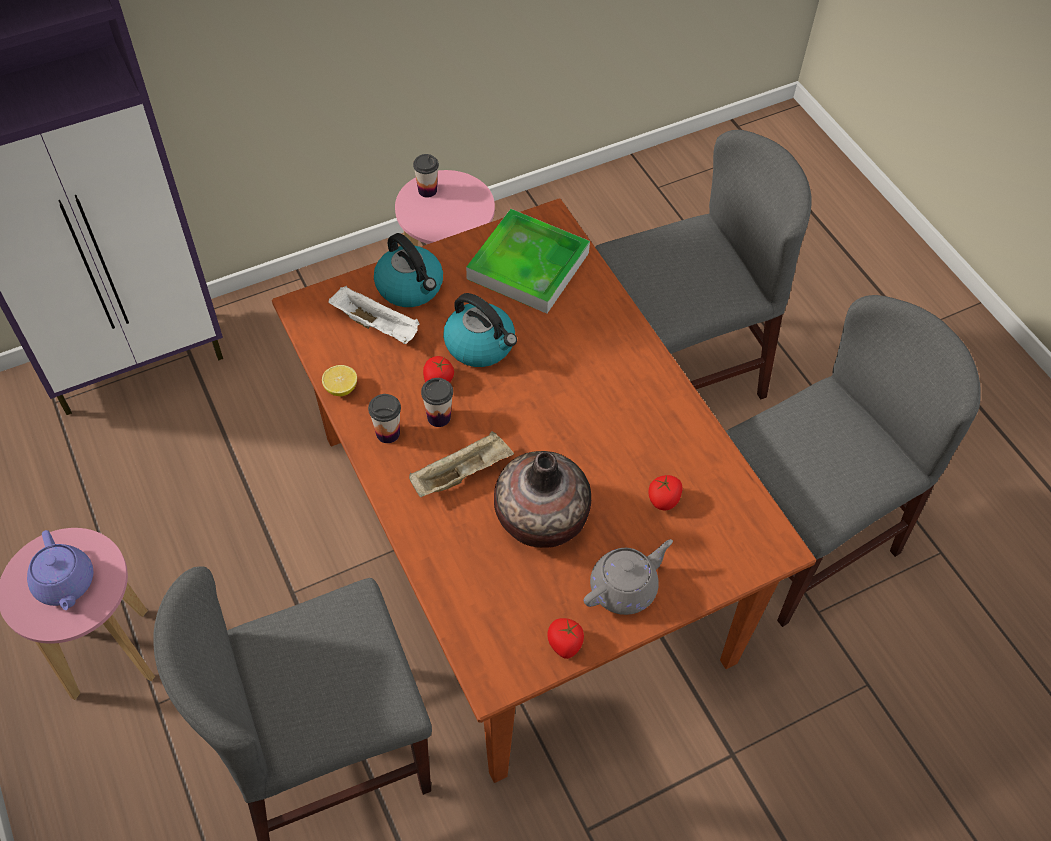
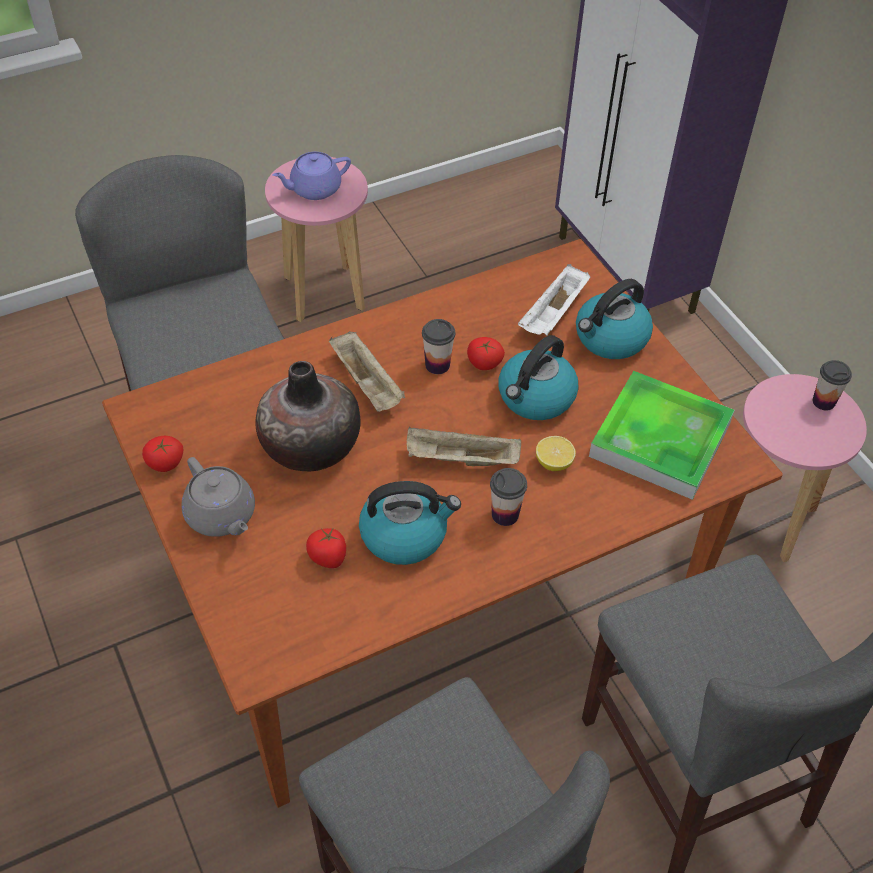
camera: 90 degrees right, 5 degrees down
lemon [322,365,357,396] -> lemon moved to [536,436,576,471]
cup [368,394,401,443] -> cup moved to [490,468,527,526]
none -> kettle [359,481,461,565]
none -> beige tray [407,427,521,466]

